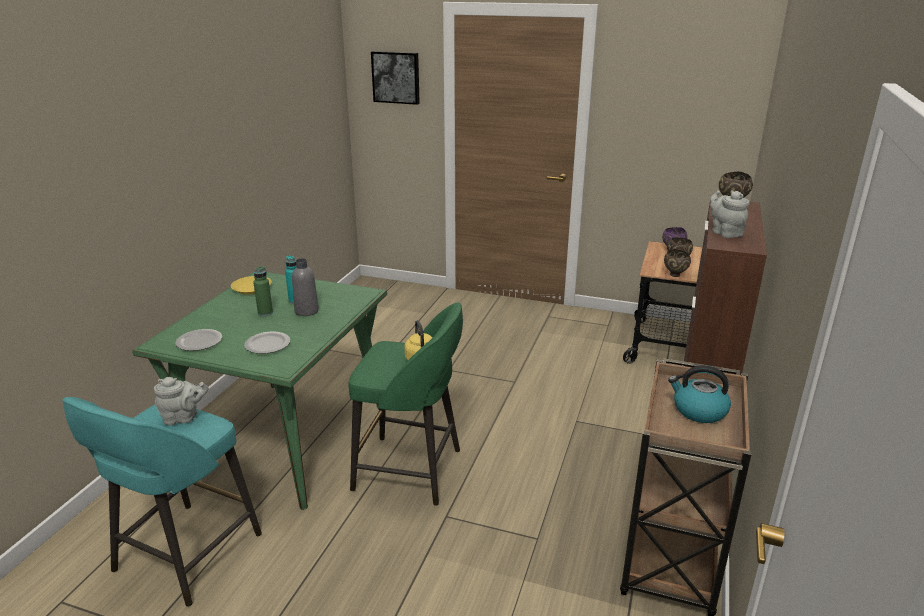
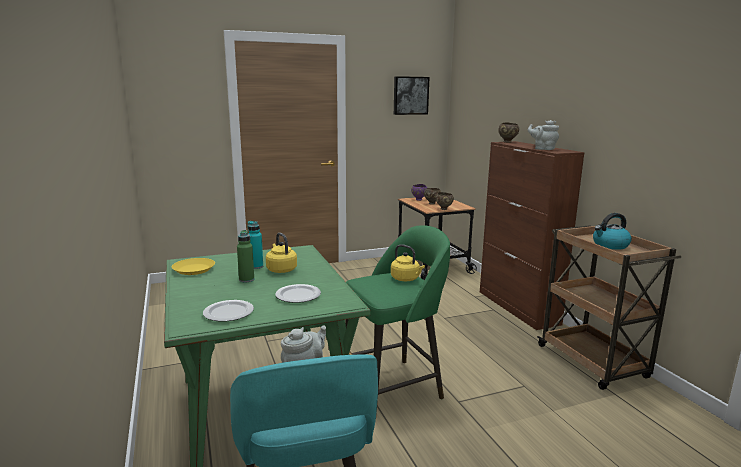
camera: 40 degrees left, 10 degrees down
grey bottle [292,258,319,316] -> yellow kettle [266,233,297,273]
picture [371,51,420,105] -> picture moved to [394,76,430,115]

